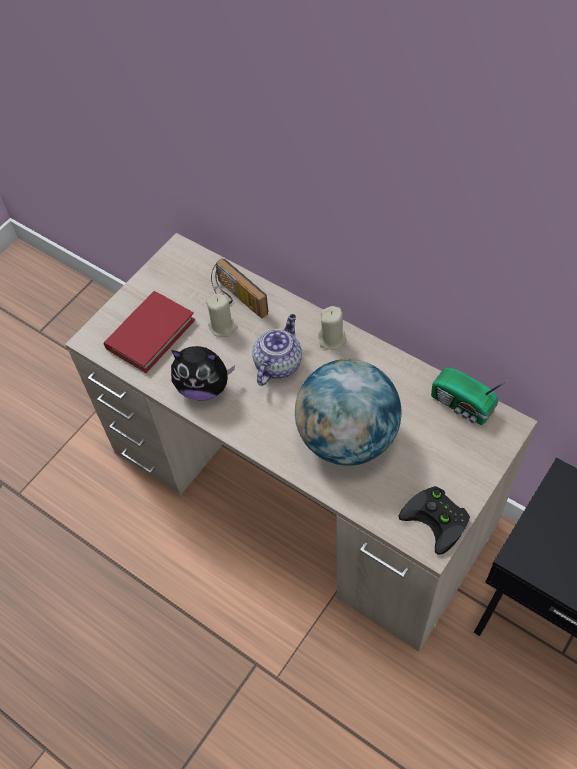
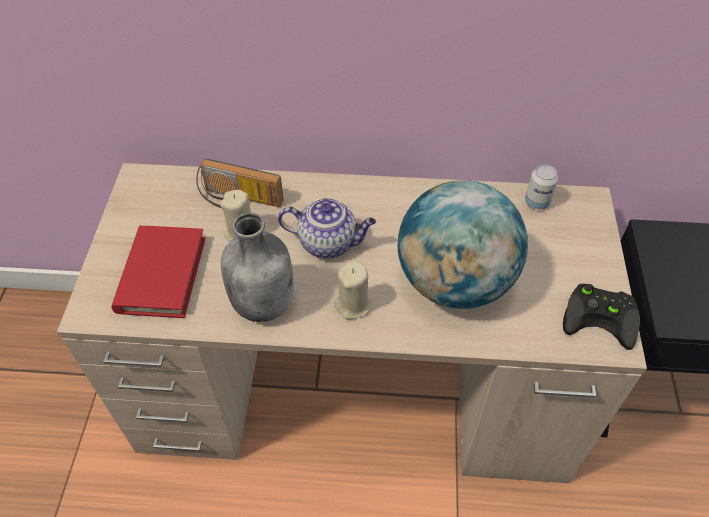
camera: 35 degrees left, 5 degrees down
plush toy [171,346,235,401] -> grey bottle [221,213,294,322]
teapot [252,314,302,386] -> teapot turned 105 degrees clockwise [278,198,376,258]
beige candle [318,306,347,350] -> beige candle moved to [334,261,372,320]
radio [431,368,509,425] -> can [525,164,558,210]

